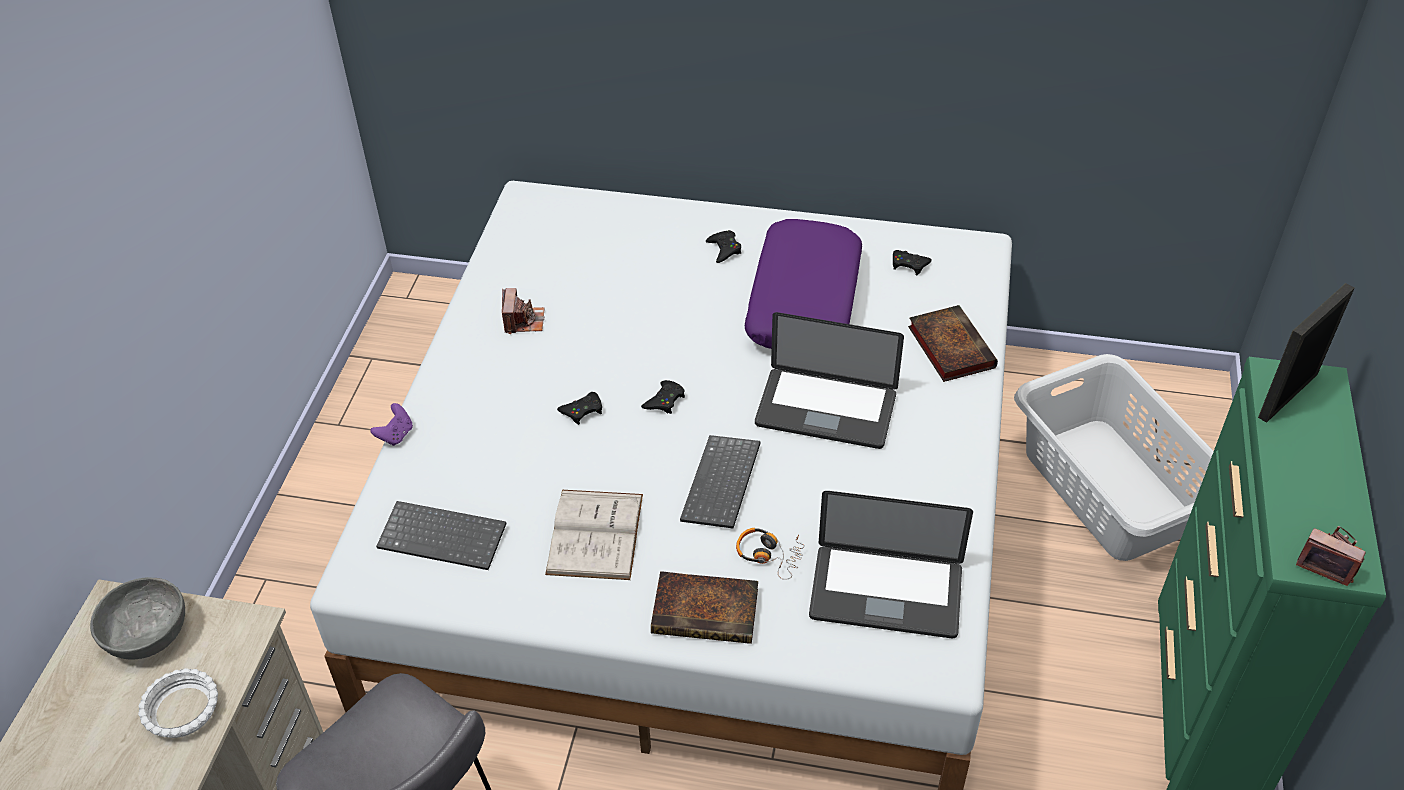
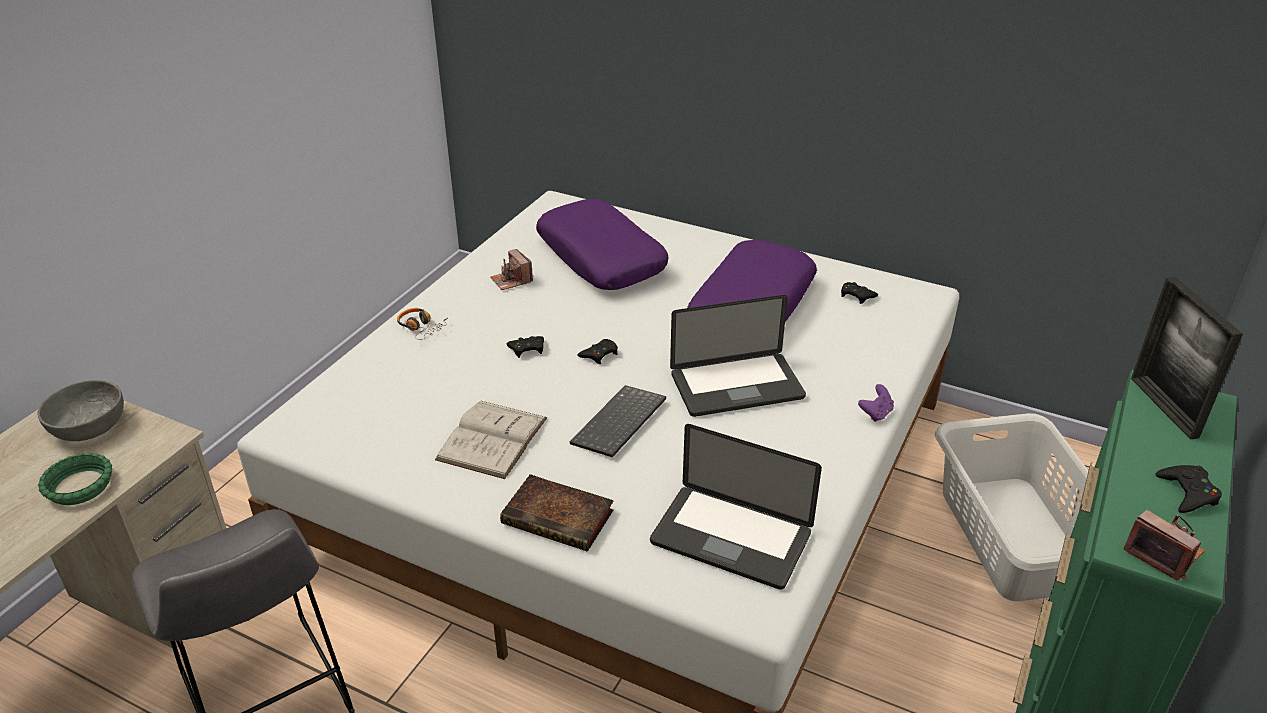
camera: 15 degrees right, 10 degrees down
white bowl [138,668,218,738] -> green bowl [38,453,112,505]
purple game controller [370,403,413,446] -> purple game controller moved to [858,384,894,422]
keyboard [376,501,507,570] -> none
camera [502,288,545,334] -> camera turned 135 degrees clockwise [490,249,533,290]
black game controller [706,230,741,263] -> black game controller moved to [1155,465,1222,513]
headphones [736,528,804,580] -> headphones moved to [397,308,448,340]
laptop [755,312,904,449] -> laptop turned 45 degrees counterclockwise [670,295,806,417]
book [908,305,998,382] -> none
picture frame [1258,283,1354,423] -> picture frame turned 75 degrees counterclockwise [1131,277,1243,440]
none -> purple pillow [536,199,669,290]

